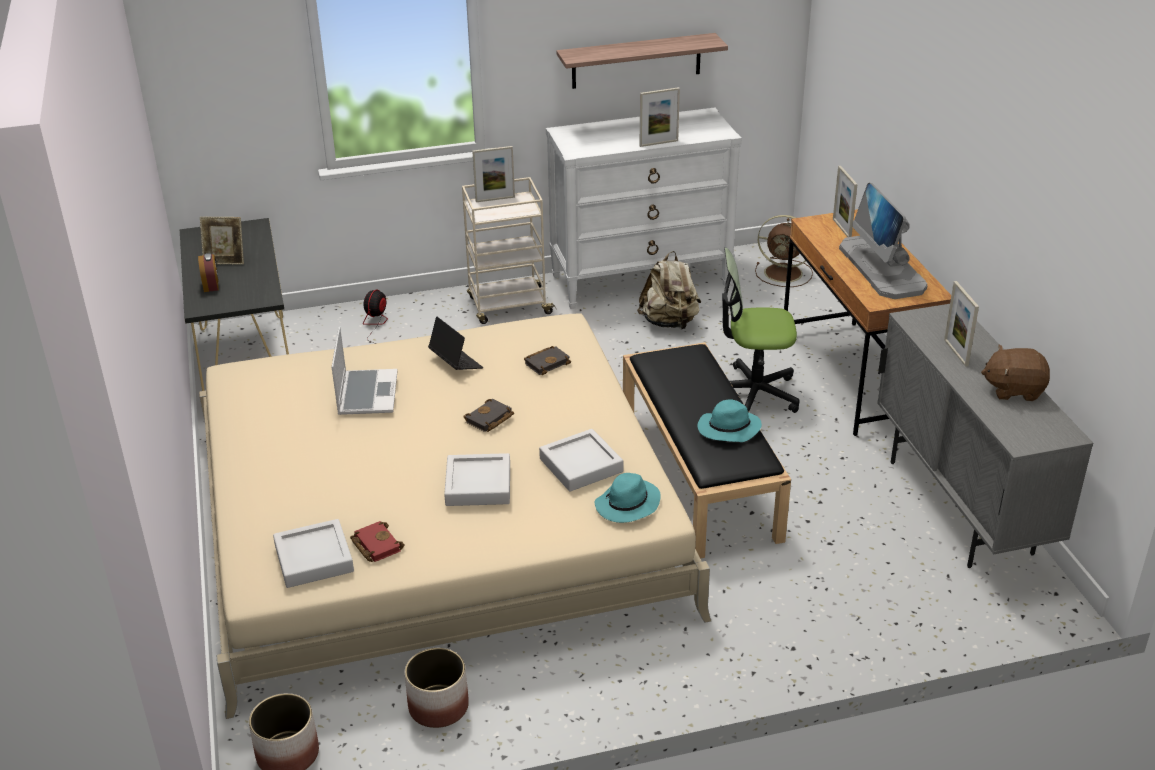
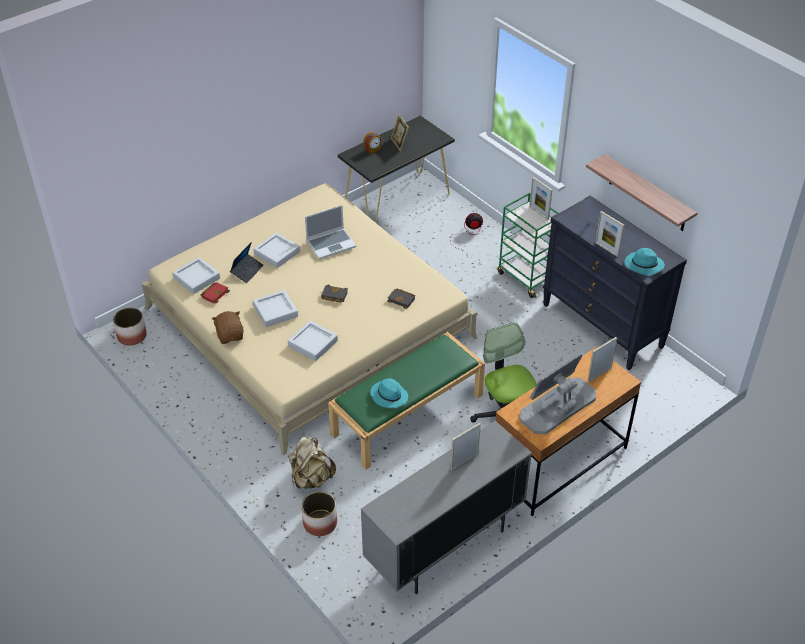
camera: 65 degrees right, 10 degrees up
planter [405,648,469,728] -> planter moved to [302,491,337,536]
laptop [428,316,484,370] -> laptop moved to [230,242,264,283]
beige cart [462,177,556,324] -> green cart [498,193,559,298]
white dresser [546,108,742,309] -> black dresser [543,196,687,370]
turquoise hat [595,473,661,523] -> turquoise hat moved to [625,248,665,276]
black bench [623,342,791,559] -> green bench [328,332,485,470]
beige backpack [637,251,701,329] -> beige backpack moved to [289,436,336,489]
brown fan [755,215,813,287] -> none
brown plush toy [981,345,1050,401] -> brown plush toy moved to [212,311,244,344]
none -> grey tray [253,233,300,268]

